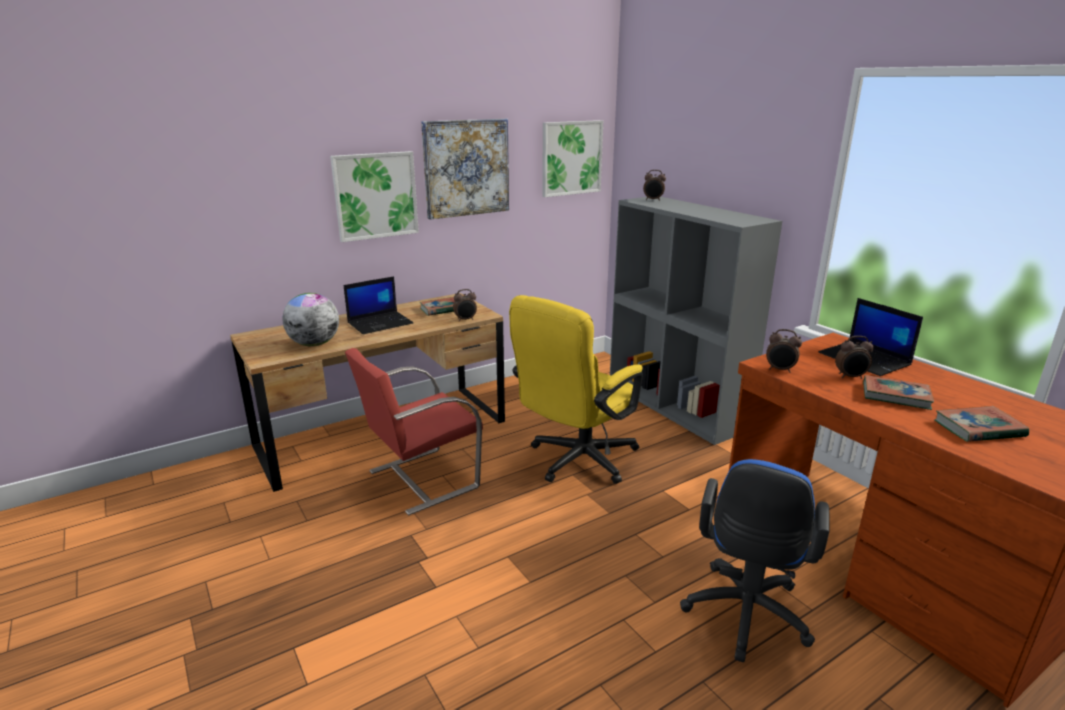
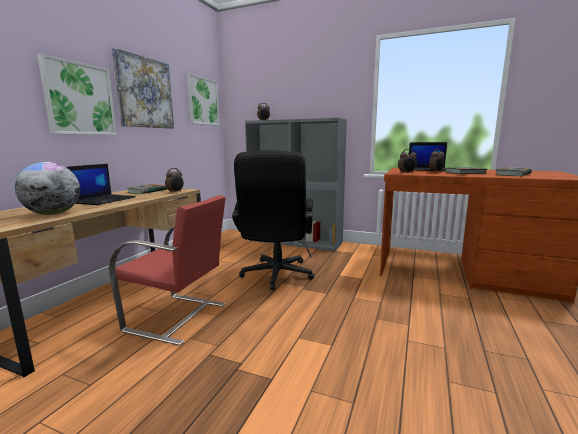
camera: 35 degrees left, 10 degrees down
red chair [345,348,483,515] -> red chair turned 90 degrees counterclockwise [109,195,226,346]
yellow office chair [509,295,643,484] -> black office chair [232,150,314,290]
blue office chair [680,459,829,662] -> none

